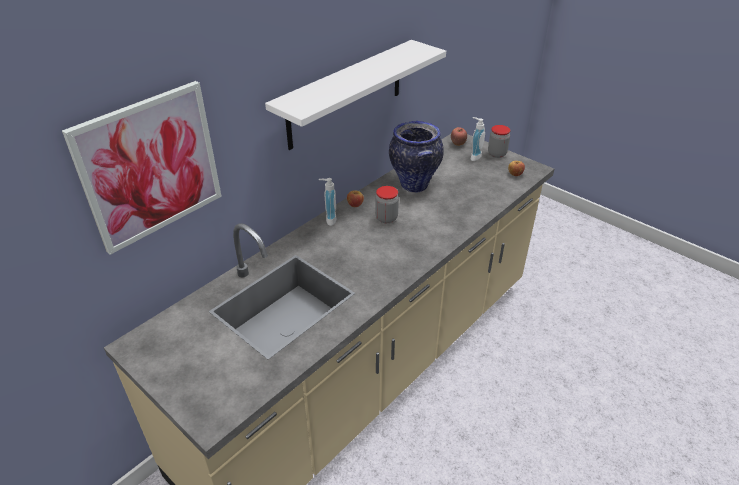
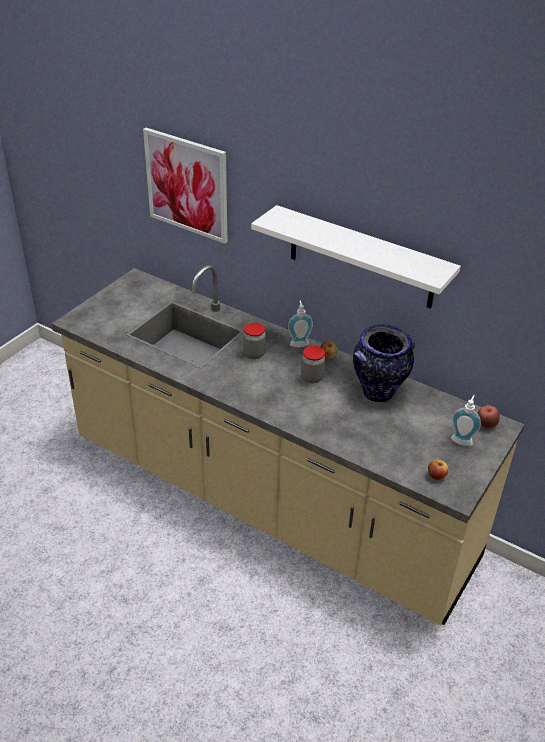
camera: 80 degrees right, 0 degrees up
jar [488,125,510,158] -> jar moved to [243,323,266,359]

